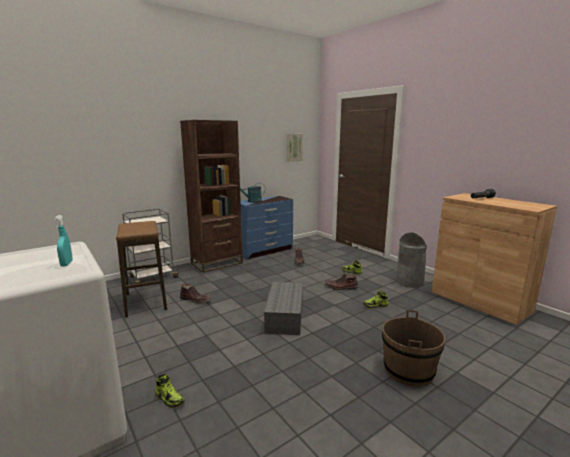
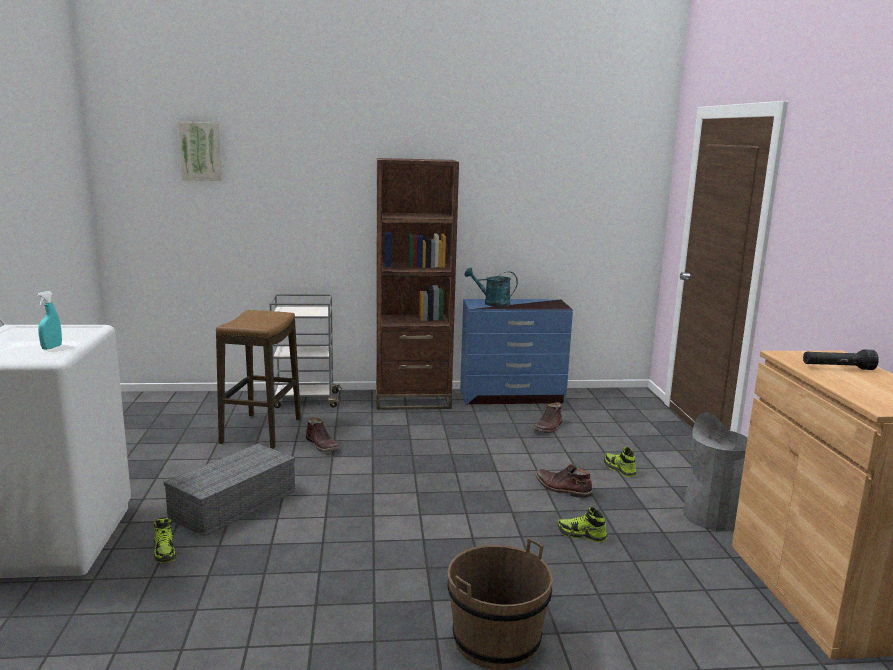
camera: 30 degrees right, 0 degrees up
grey storage box [264,282,303,335] -> grey storage box moved to [163,443,295,537]
picture [287,134,303,162] -> picture moved to [178,122,222,181]

